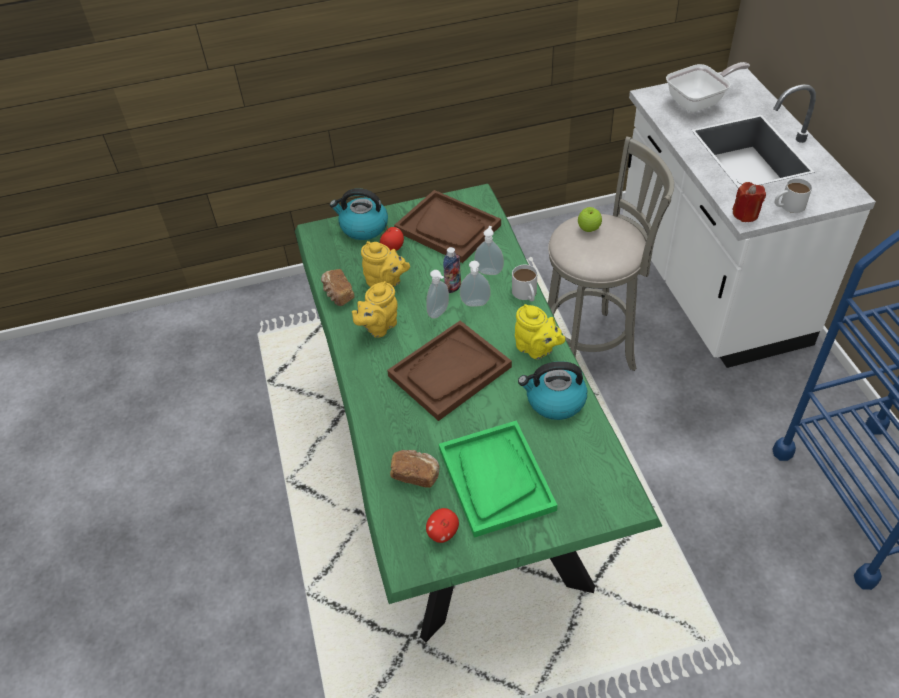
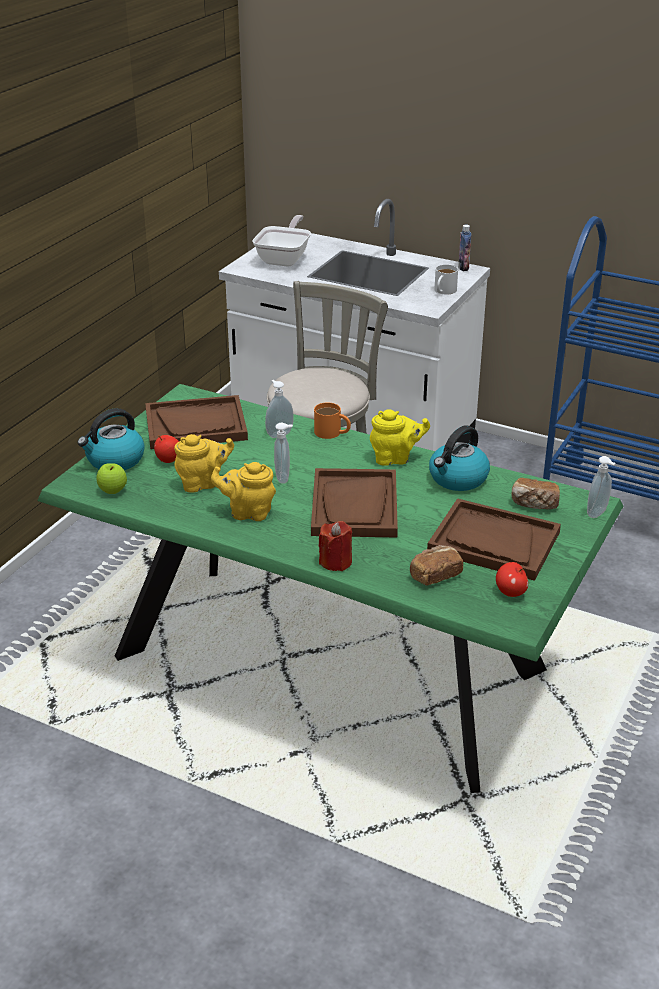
camera: 50 degrees left, 15 degrees down
bread [321,269,355,306] -> bread moved to [511,478,560,509]
yellow teapot [352,281,398,338] -> yellow teapot turned 105 degrees clockwise [211,462,276,521]
green tray [439,420,557,538] -> brown tray [427,498,561,581]
bottle [443,247,461,293] -> bottle moved to [458,225,471,271]
soap dispenser [460,261,491,307] -> soap dispenser moved to [587,456,616,518]
white mug [512,265,537,302] -> orange mug [314,403,351,439]
apple [578,207,602,232] -> apple moved to [96,463,127,494]
red candle [732,182,766,222] -> red candle moved to [319,521,352,571]

